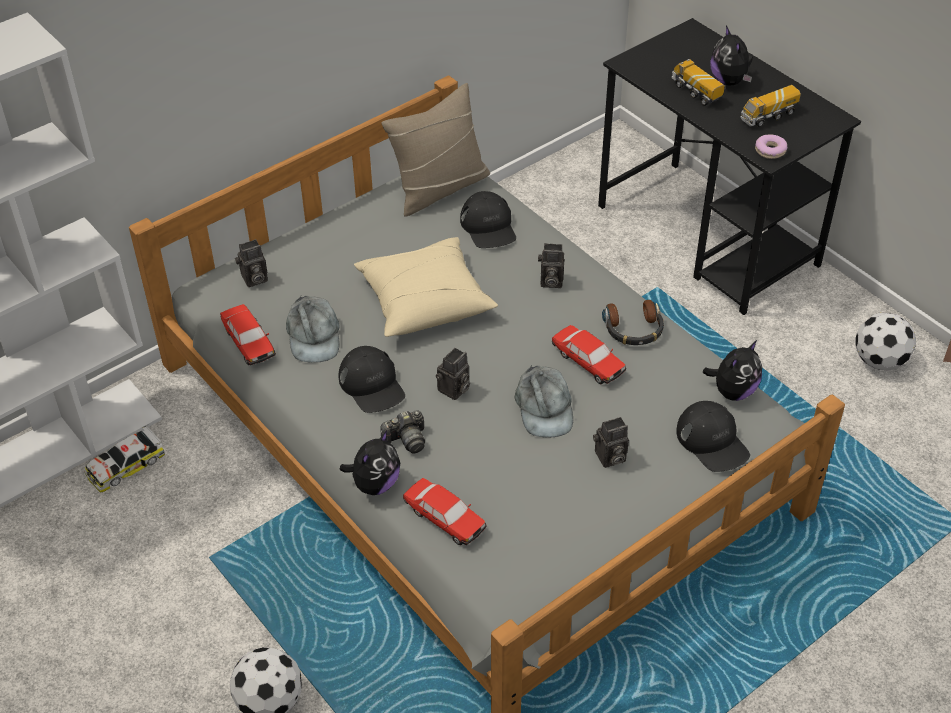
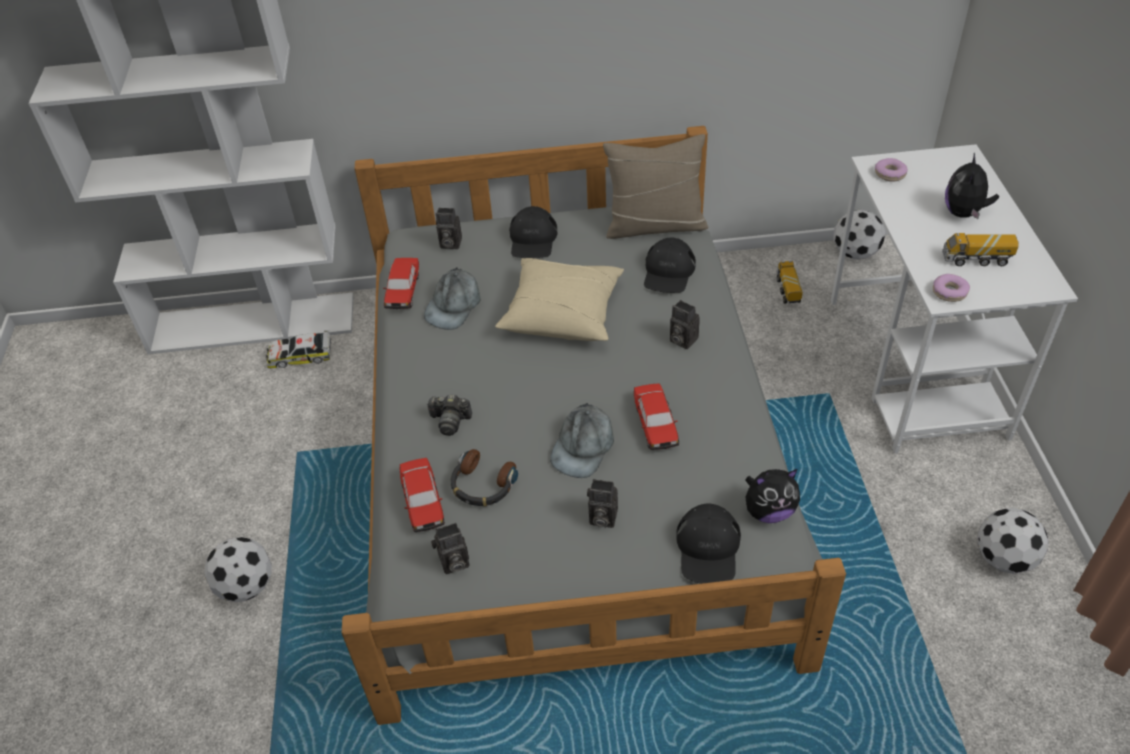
camera: 35 degrees right, 0 degrees up
black cap [339,346,405,413] -> black cap moved to [509,206,557,258]
plush toy [340,430,400,495] -> none
camera [436,348,470,400] -> camera moved to [431,523,469,574]
black desk [598,18,861,315] -> white desk [831,144,1078,454]
headphones [602,300,664,345] -> headphones moved to [451,449,518,507]
toy truck [671,59,725,106] -> toy truck moved to [777,261,803,304]
none -> football [834,210,885,260]
none -> donut [875,158,908,182]

